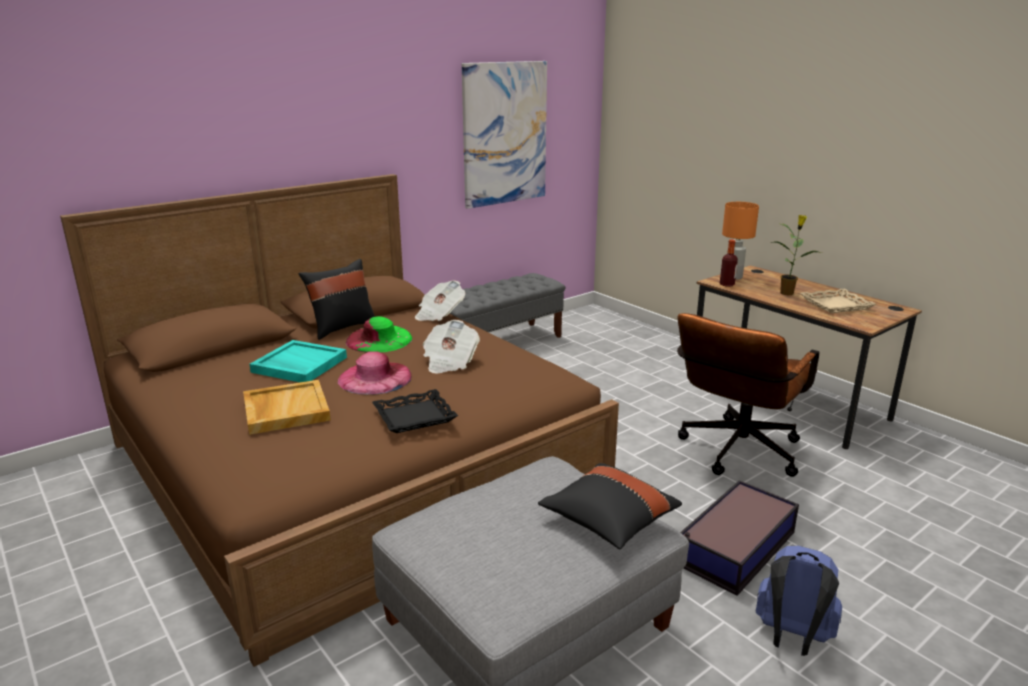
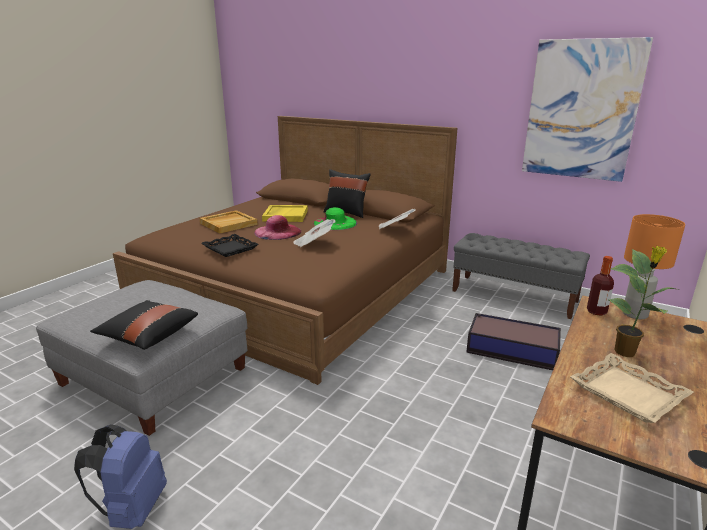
camera: 70 degrees right, 0 degrees up
turquoise tray [250,340,347,382] -> yellow tray [262,205,308,222]
brown office chair [677,313,819,477] -> none
storage box [680,480,799,596] -> storage box moved to [466,313,561,370]

